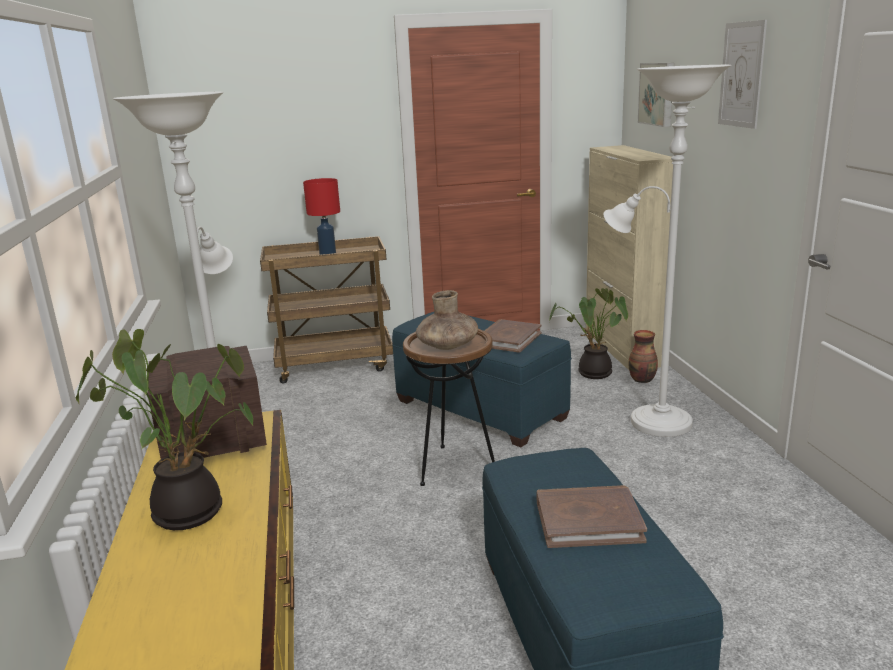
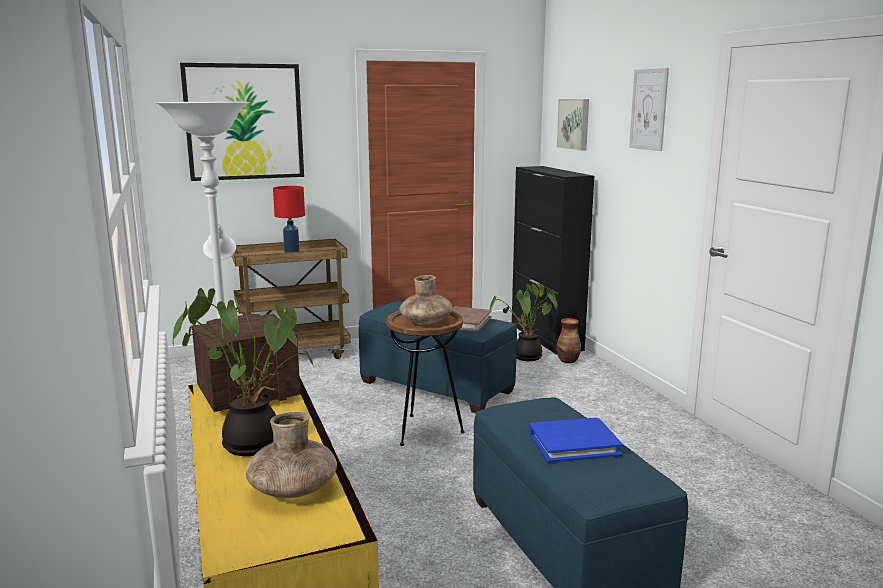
camera: 10 degrees left, 5 degrees down
brown book [536,485,647,548] -> blue book [529,418,623,463]
beige cabinet [586,145,673,370] -> black cabinet [512,166,594,355]
white floor lamp [603,65,731,437] -> none
none -> picture [180,63,304,181]
none -> brown vase [246,412,337,498]

